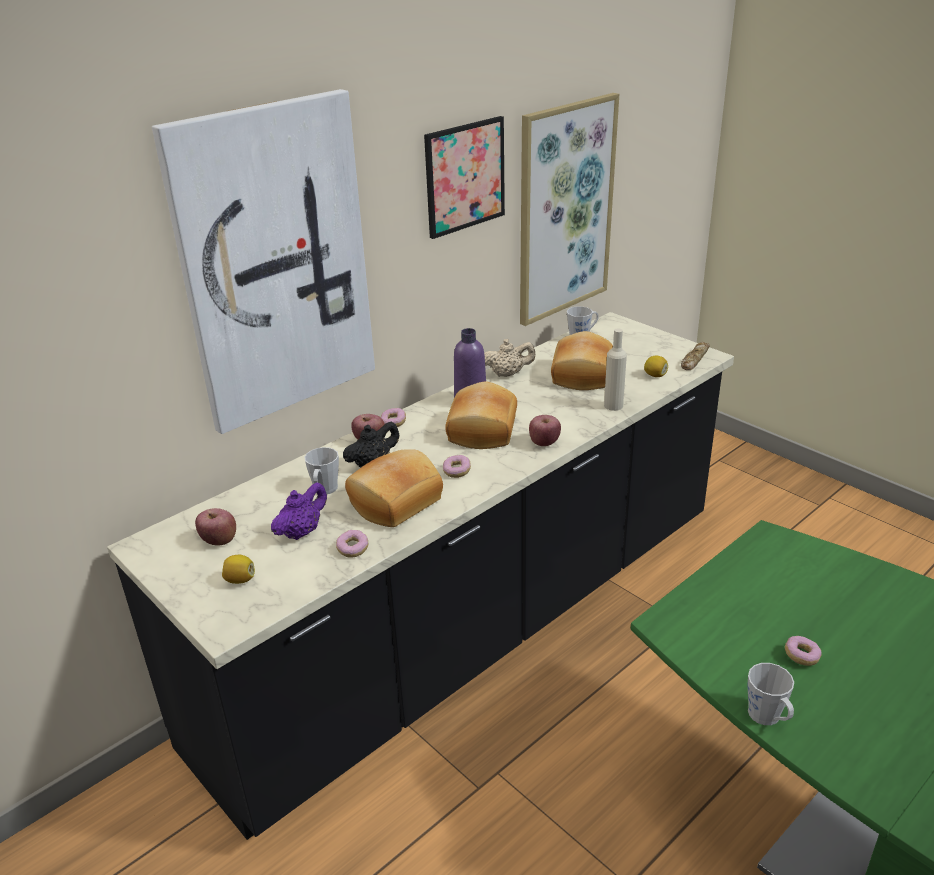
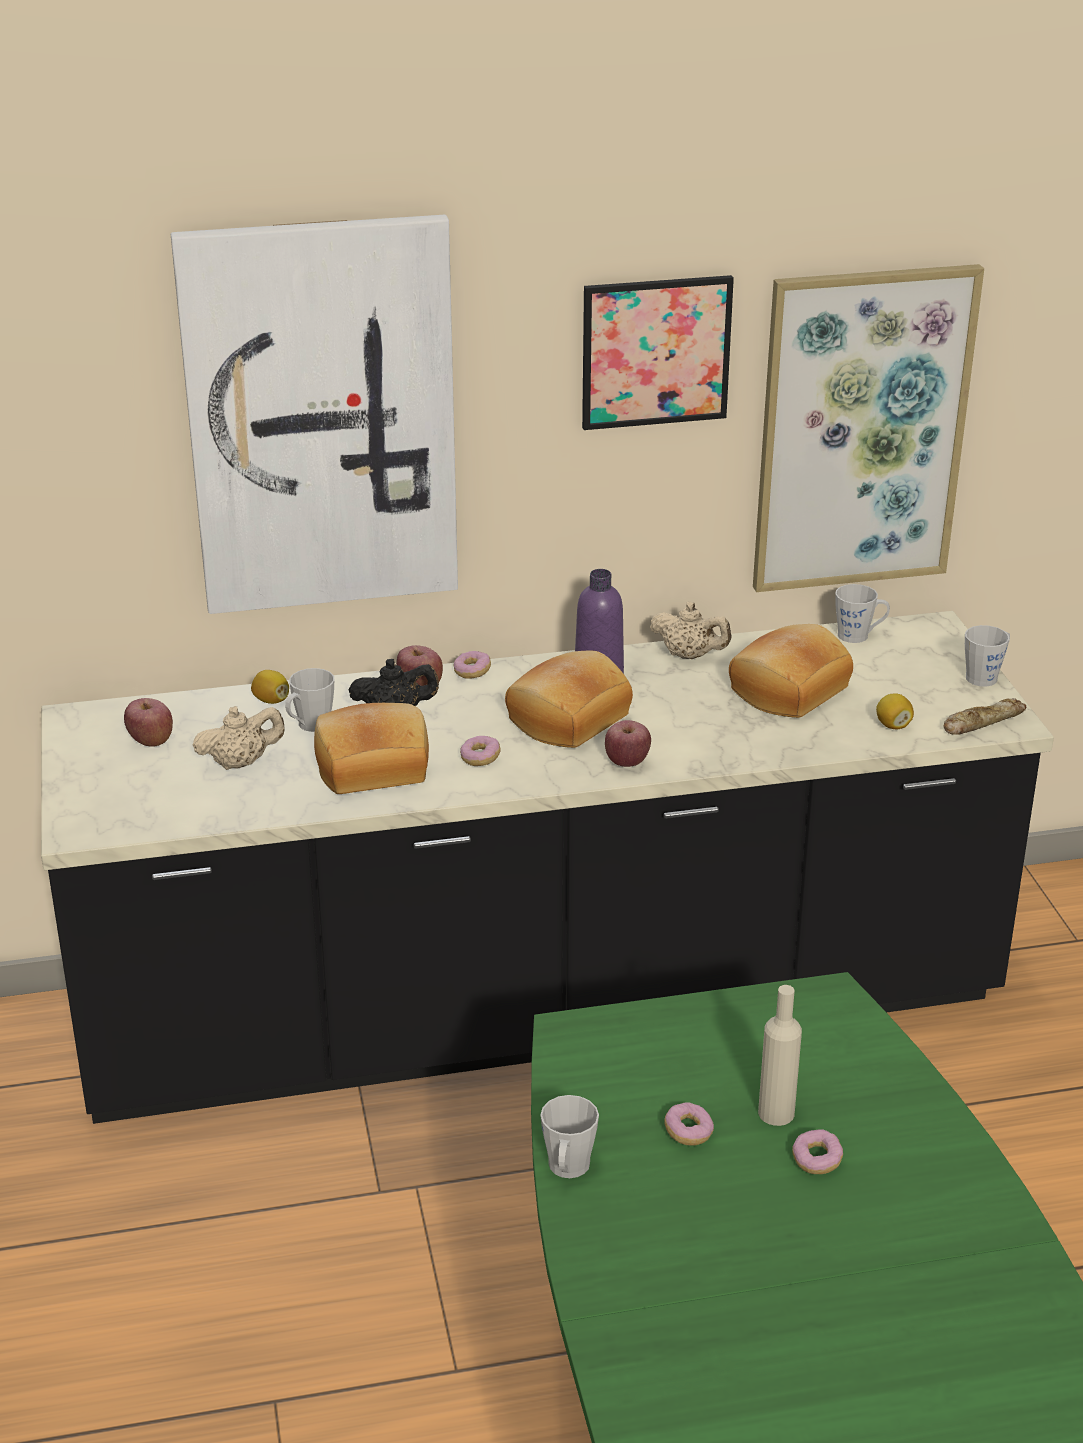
camera: 30 degrees right, 0 degrees up
lemon [222,555,255,584] -> lemon moved to [251,670,289,704]
purple teapot [271,482,327,540] -> beige teapot [192,706,285,770]
donut [336,530,368,557] -> donut moved to [792,1129,843,1174]
beige bottle [604,329,627,411] -> beige bottle moved to [758,985,802,1126]
none -> grey mug [965,625,1010,687]

